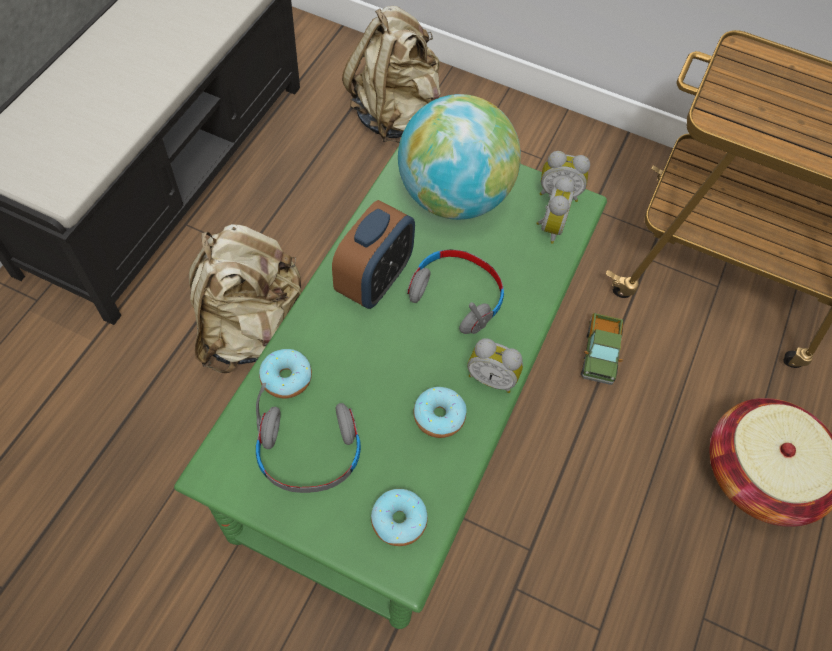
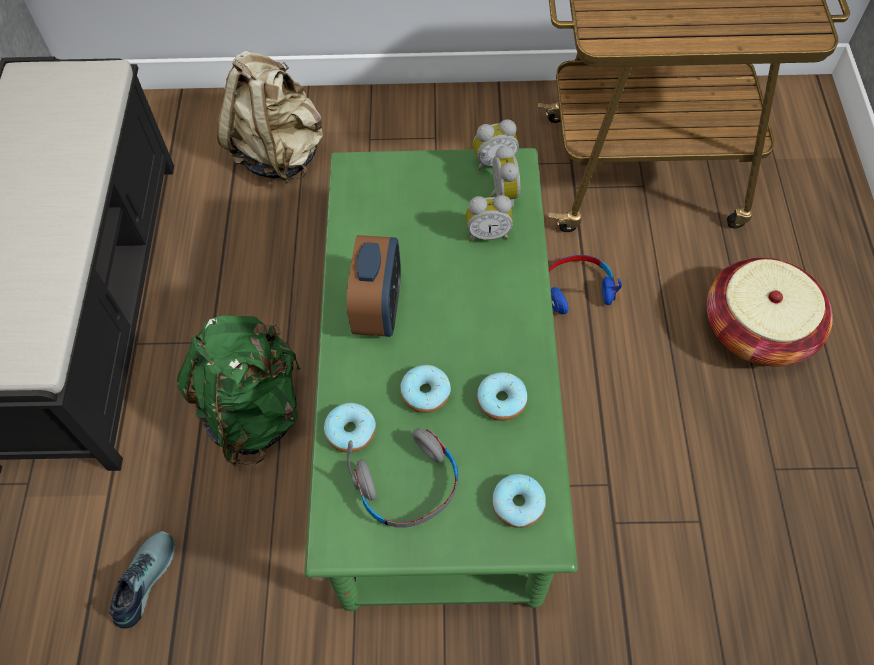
camera: 20 degrees left, 0 degrees up
beige backpack [189,224,302,373] -> green backpack [177,316,301,466]
globe [398,94,521,220] -> none
grey headphones [407,249,504,334] -> none
alarm clock [467,338,523,393] -> alarm clock moved to [466,195,513,241]
toy truck [581,313,623,385] -> blue headphones [549,255,622,314]
none -> shoe [109,531,175,628]
none -> donut [400,365,451,413]

